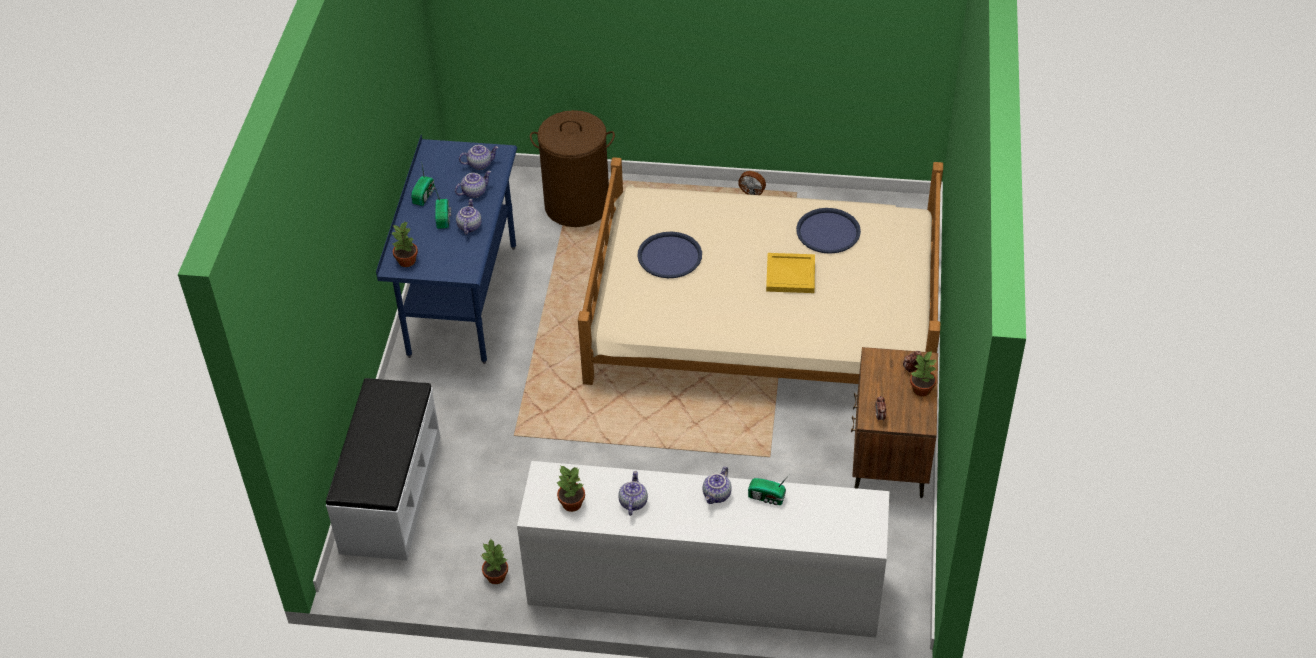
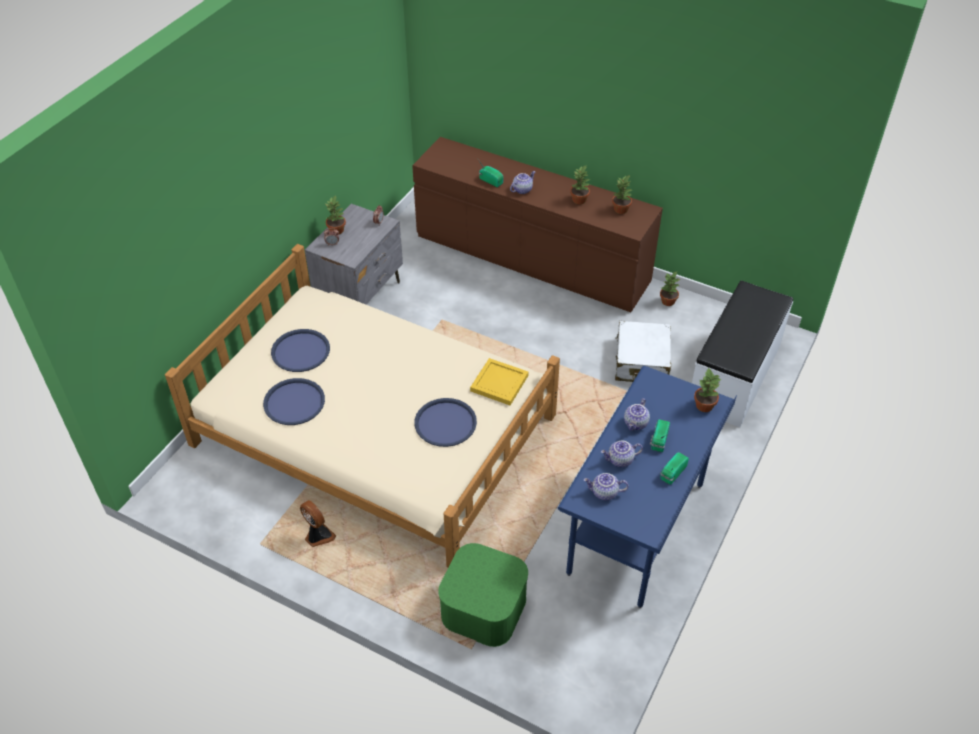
camera: 160 degrees left, 0 degrees up
white dresser [517,461,890,637] -> brown dresser [412,137,663,312]
brown laundry basket [530,110,615,227] -> green storage box [438,543,528,647]
teapot [618,471,648,516] -> potted plant [570,166,590,204]
yellow tray [766,253,815,293] -> yellow tray moved to [470,358,529,405]
brown nightstand [851,347,938,498] -> grey nightstand [305,204,403,304]
none -> blue tray [271,329,330,372]
none -> white suitcase [615,321,671,382]

